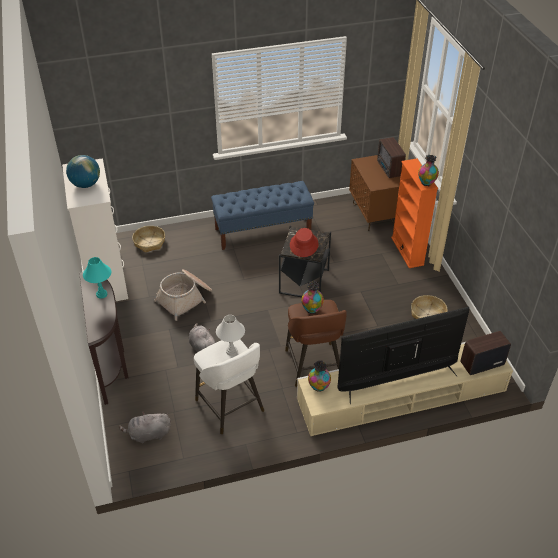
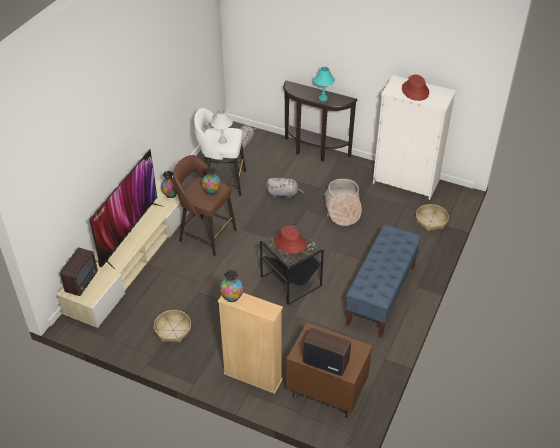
camera: 130 degrees right, 0 degrees up
globe [66,155,100,188] -> red hat [402,74,429,101]
orange bookcase [391,159,438,268] -> beige bookcase [218,293,283,394]

